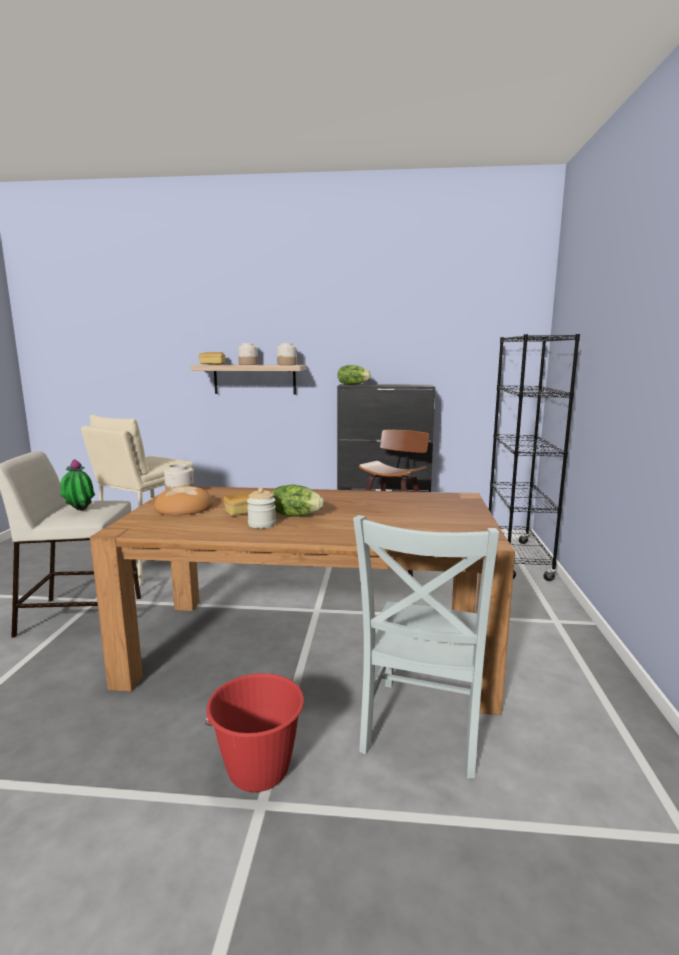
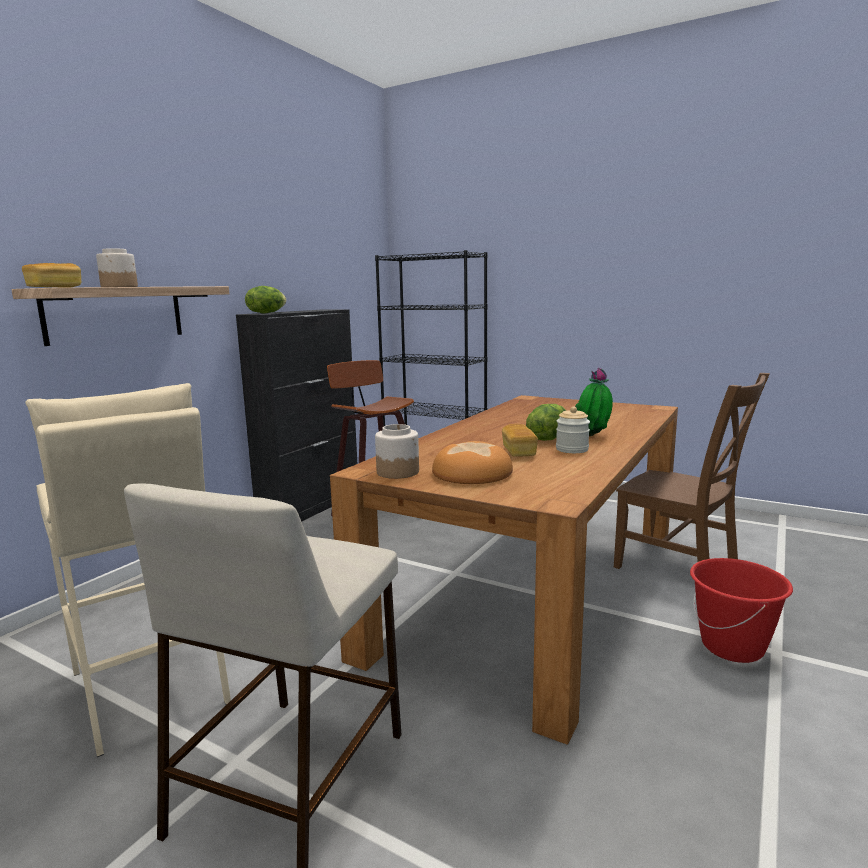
camera: 65 degrees left, 0 degrees up
potted plant [60,459,95,511] -> potted plant moved to [575,368,613,436]
jar [277,343,297,365] -> none
grey chair [353,515,499,778] -> brown chair [614,373,770,569]

